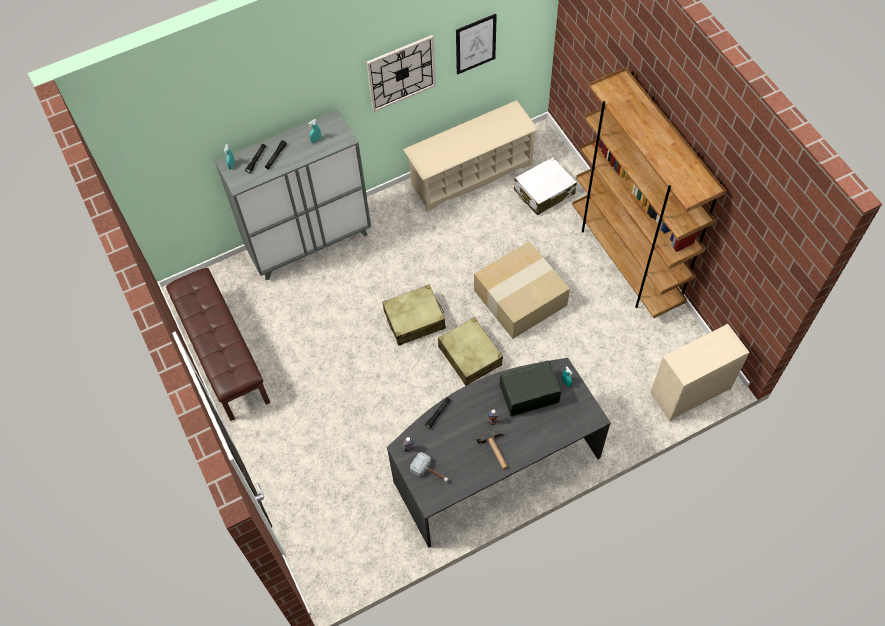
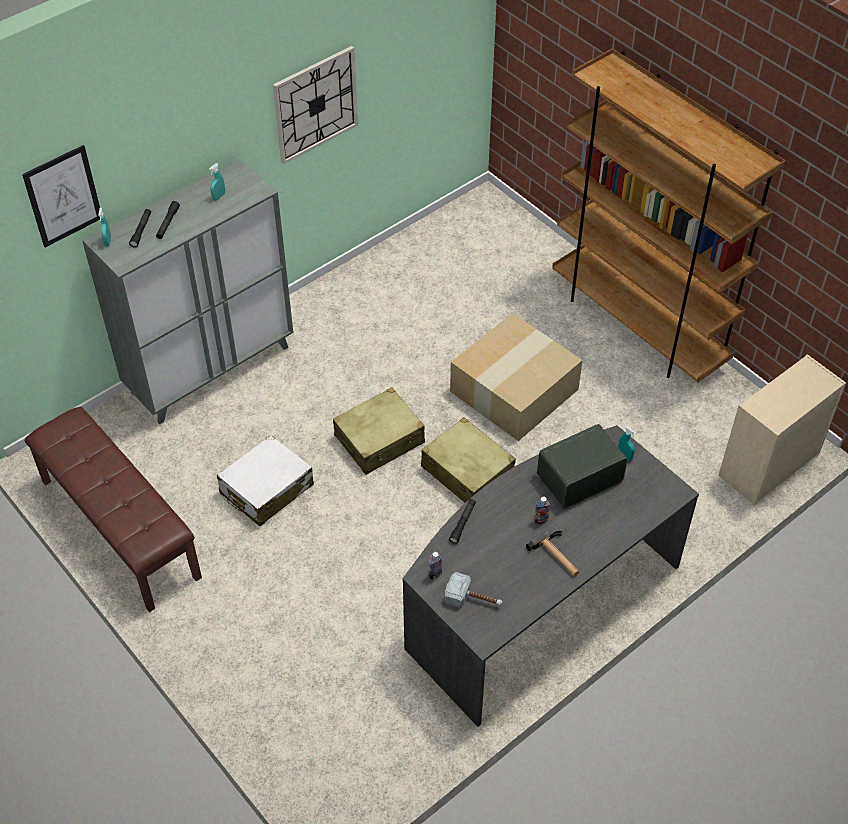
camera: 15 degrees left, 10 degrees down
beige shoe rack [403,100,538,212] -> none
picture [456,14,497,75] -> picture moved to [22,145,100,248]
white suitcase [514,157,577,215] -> white suitcase moved to [217,435,314,526]

